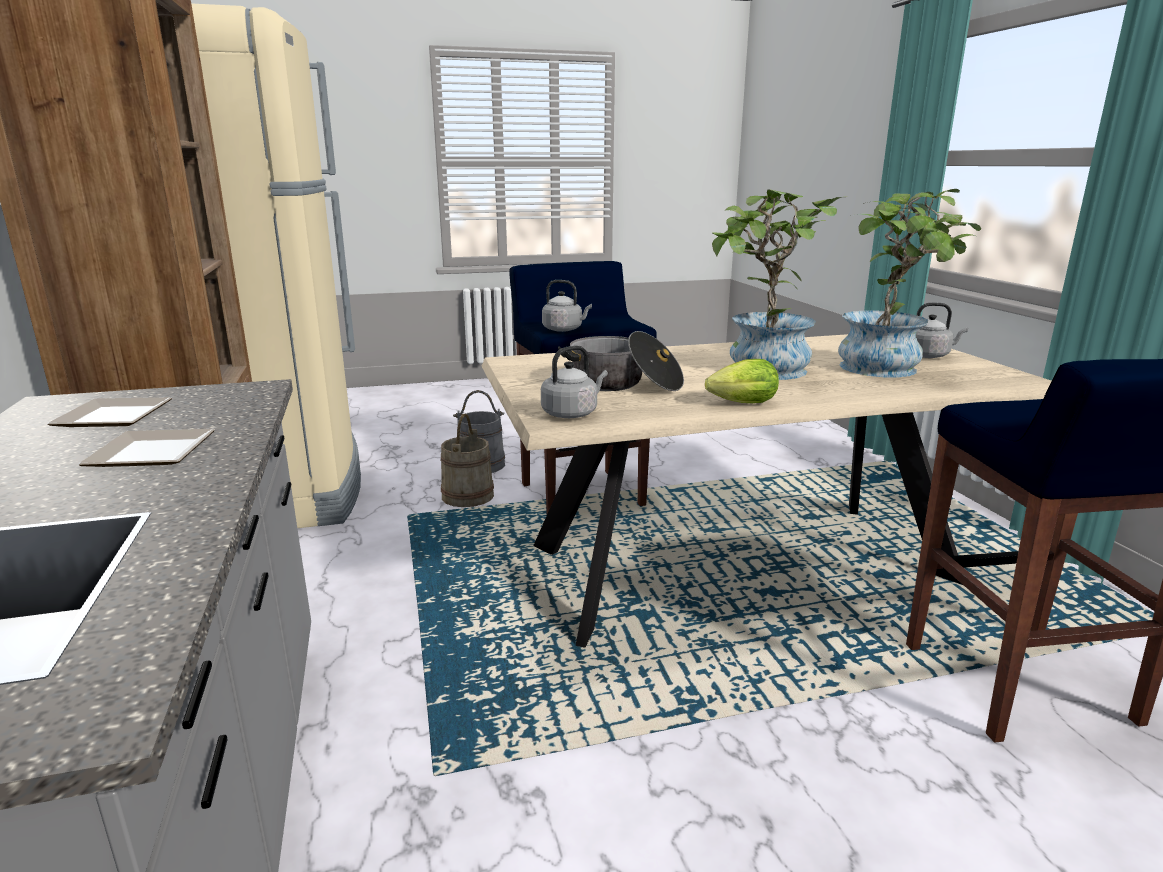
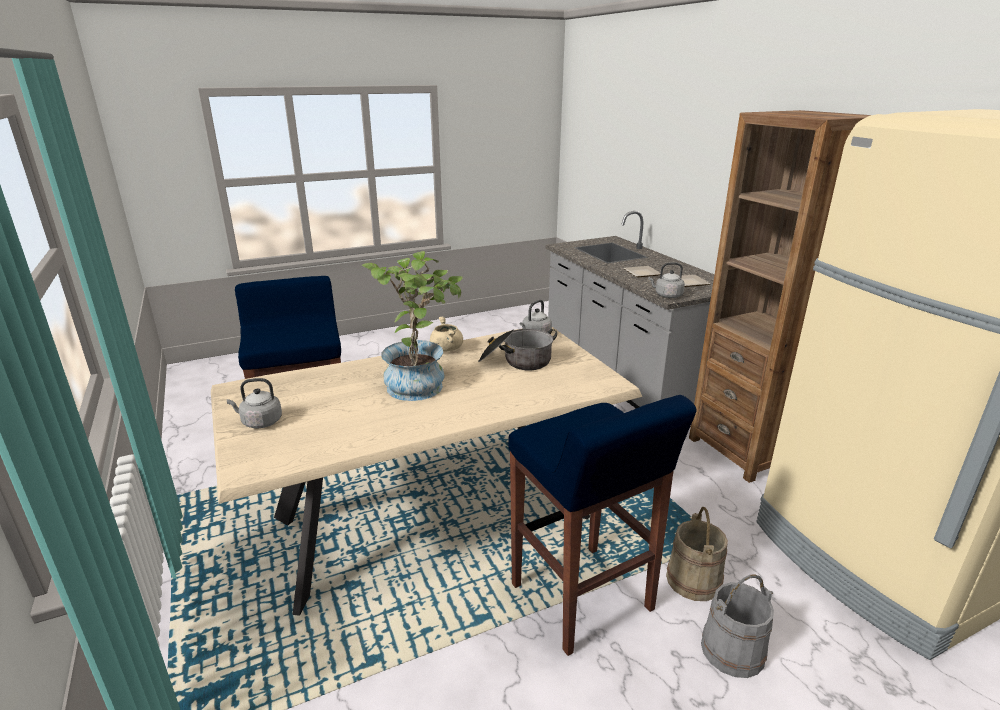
camera: 170 degrees right, 5 degrees up
grey kettle [542,280,592,332] -> grey kettle moved to [648,262,685,298]
lettuce [705,359,779,403] -> beige cooking pot [430,317,463,352]
potted plant [838,189,981,378] -> none

